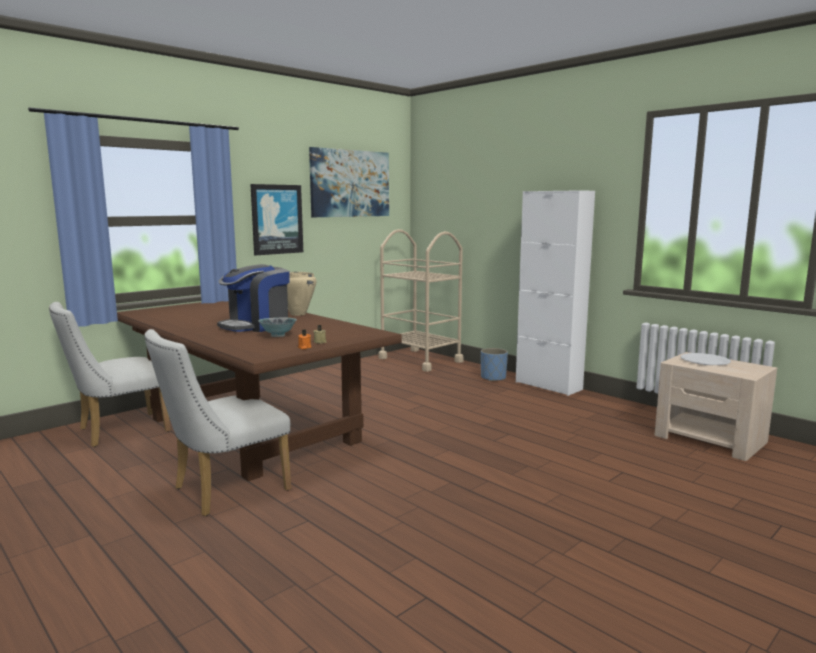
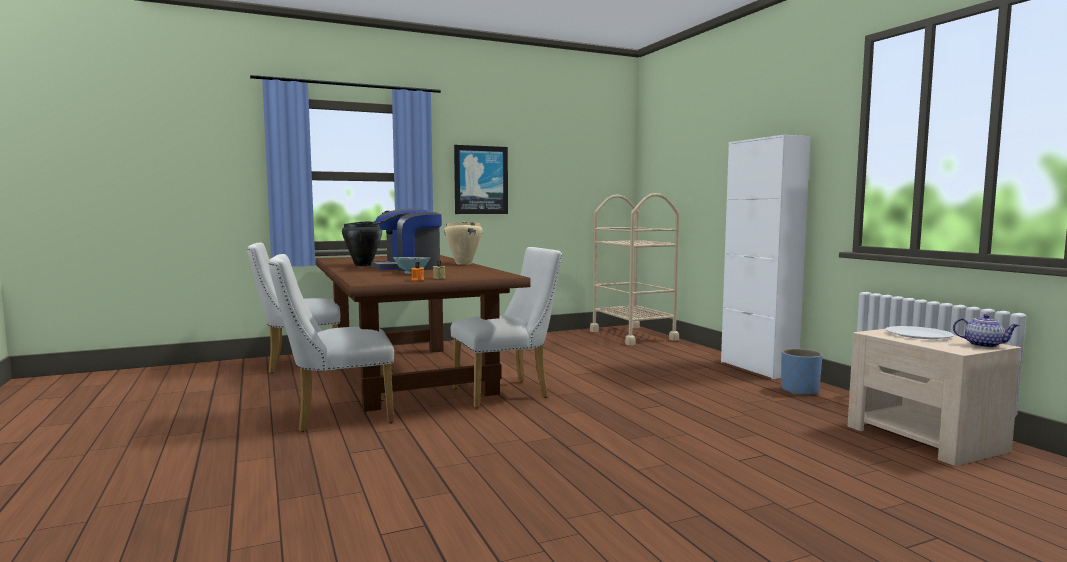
camera: 20 degrees right, 5 degrees down
picture [309,147,389,217] -> none
blue planter [481,348,508,381] -> blue planter moved to [781,348,823,395]
none -> black cooking pot [342,221,382,266]
none -> white chair [451,247,562,408]
none -> teapot [953,314,1019,348]

